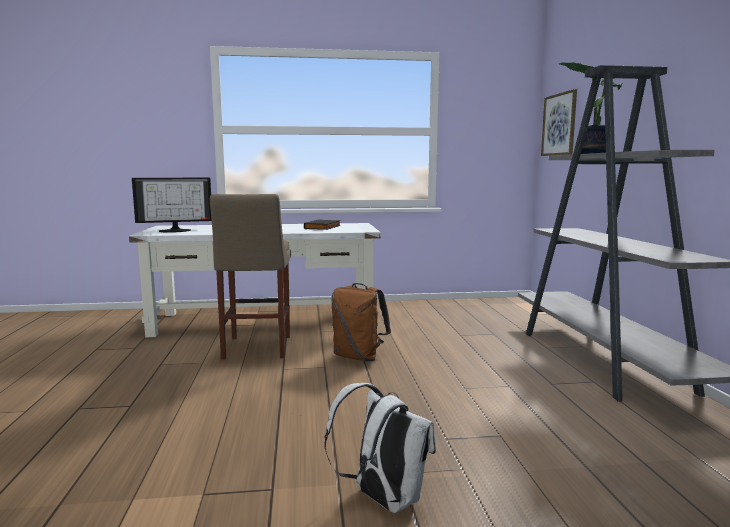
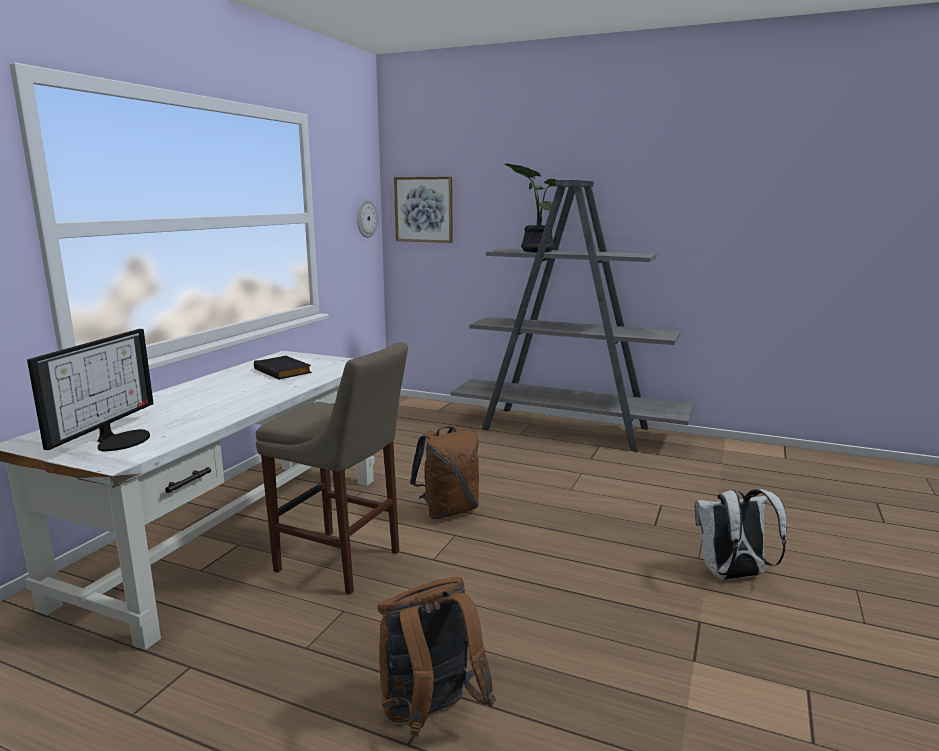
camera: 60 degrees left, 5 degrees up
none -> wall clock [357,199,378,238]
none -> brown backpack [377,577,496,736]

